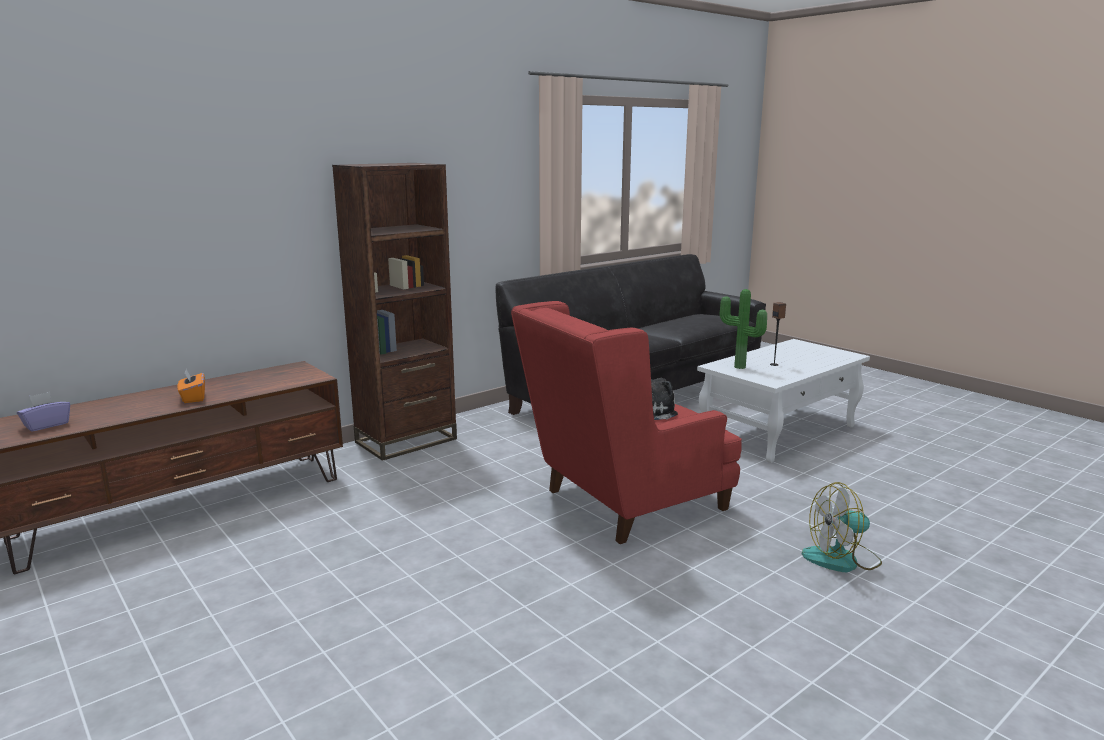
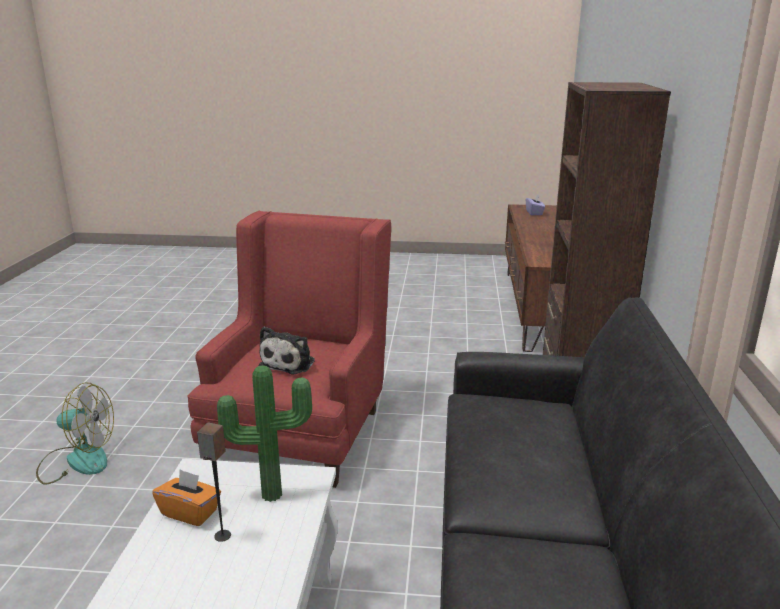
camera: 135 degrees right, 5 degrees up
orange tissue box [177,369,205,403] -> orange tissue box moved to [152,469,221,526]
fan [802,482,882,572] -> fan turned 60 degrees clockwise [36,382,114,485]

